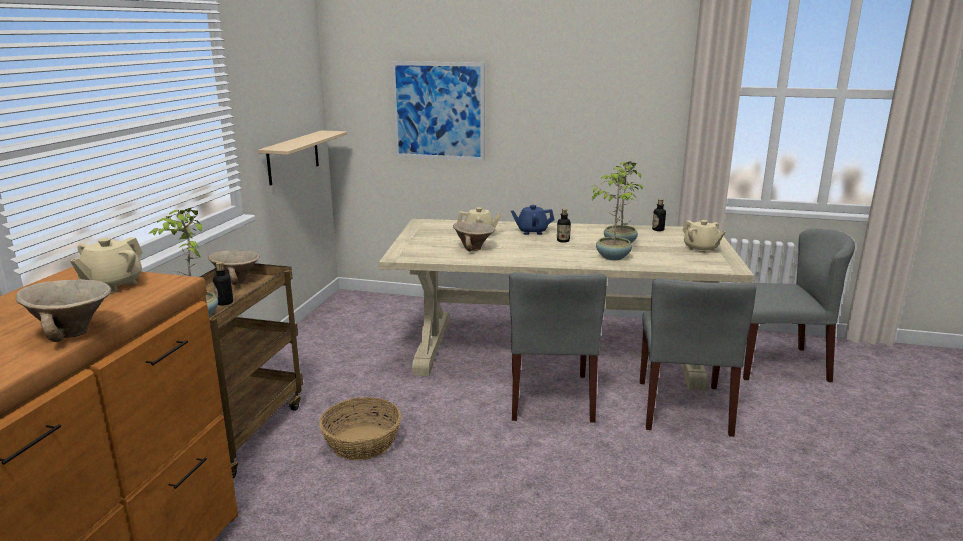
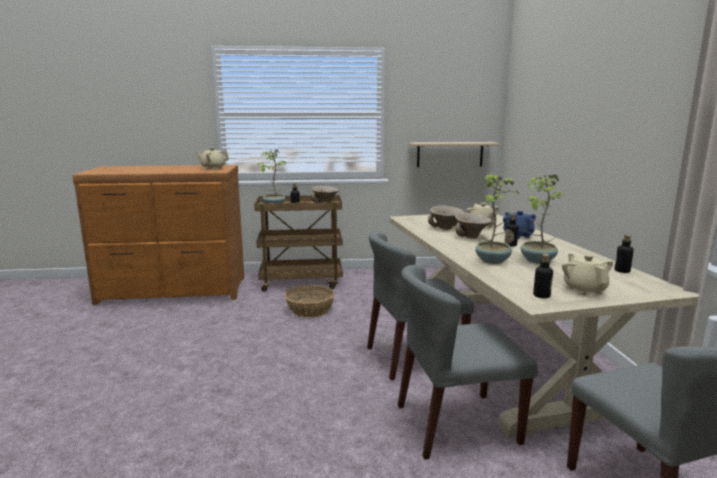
camera: 70 degrees right, 5 degrees down
beige bowl [16,279,111,342] -> beige bowl moved to [455,213,492,238]
picture [391,61,485,161] -> none
beige teapot [682,220,725,253] -> beige teapot turned 135 degrees clockwise [562,254,613,295]
none -> bottle [533,254,553,298]

